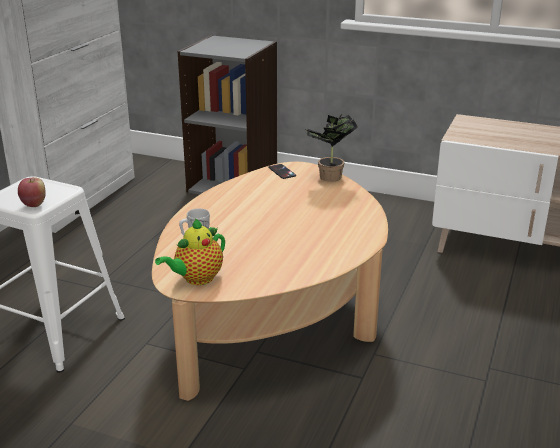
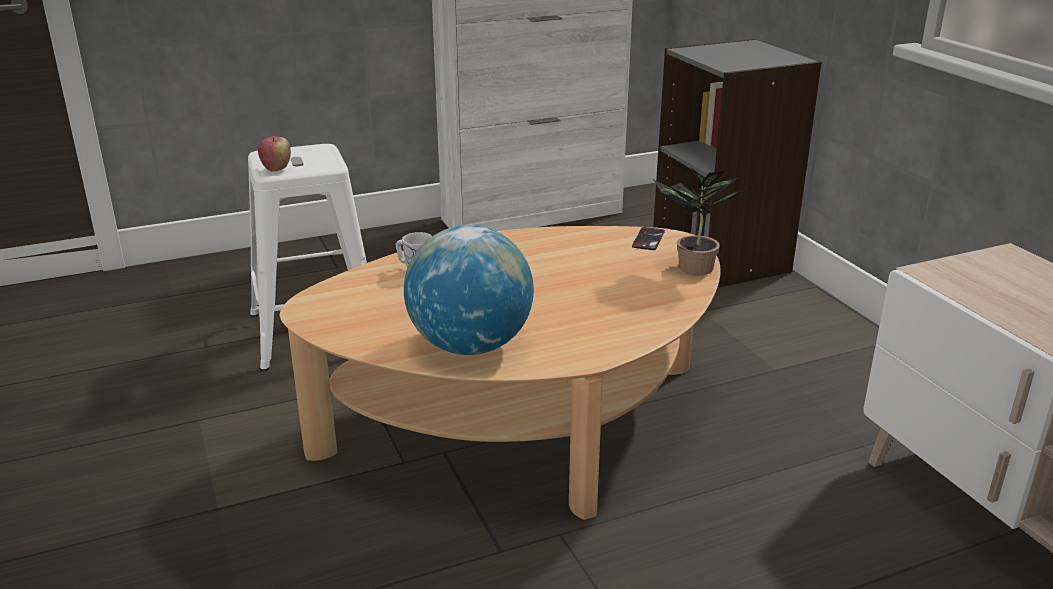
camera: 45 degrees right, 0 degrees up
teapot [155,219,225,285] -> none
none -> globe [404,225,534,355]

